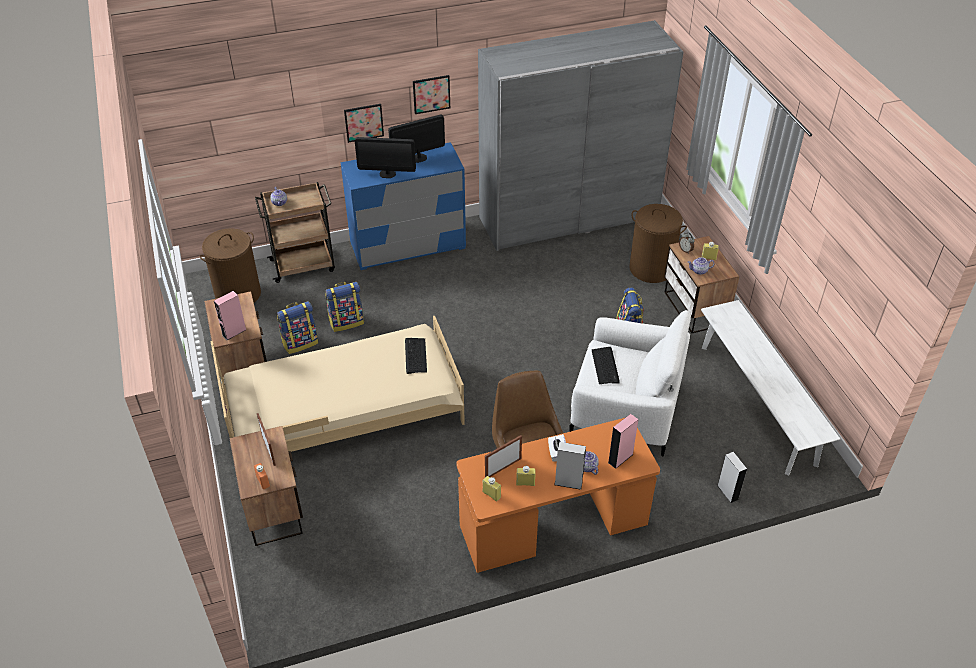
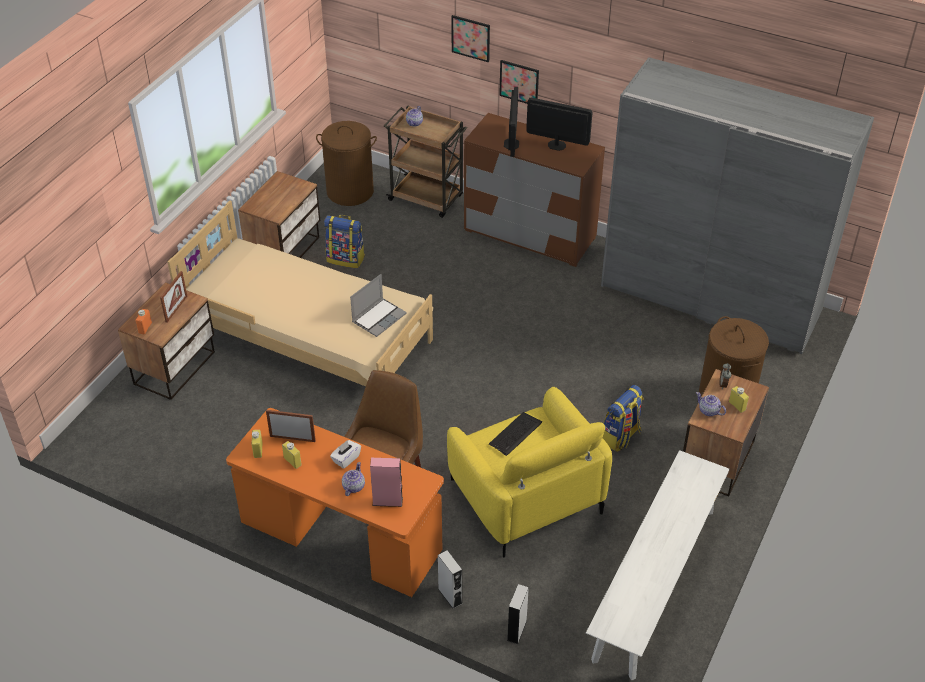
camera: 45 degrees right, 0 degrees up
pink speaker [214,291,247,340] -> none
backpack [325,282,364,332] -> none
blue dresser [341,142,466,270] -> brown dresser [464,113,605,267]
monitor [355,137,416,178] -> monitor turned 135 degrees counterclockwise [504,87,519,157]
keyboard [405,338,427,374] -> laptop [350,274,407,337]
picture [413,75,450,114] -> picture moved to [451,15,490,62]
grey speaker [554,442,586,490] -> grey speaker moved to [438,550,462,609]
white armchair [569,310,691,457] -> yellow armchair [447,387,612,558]

